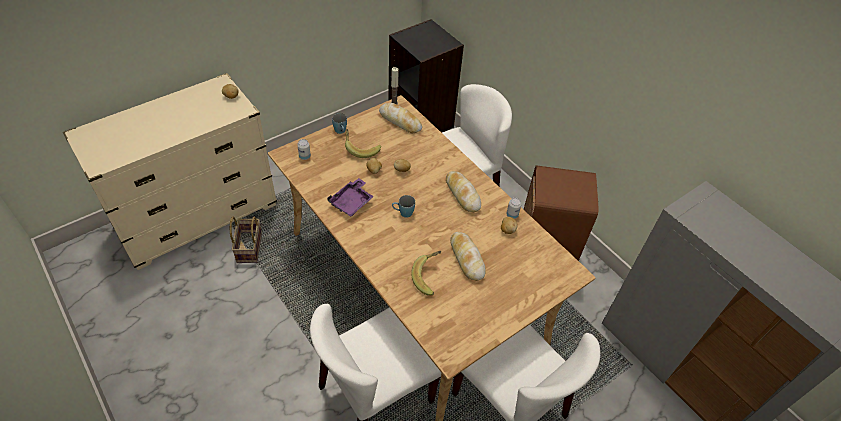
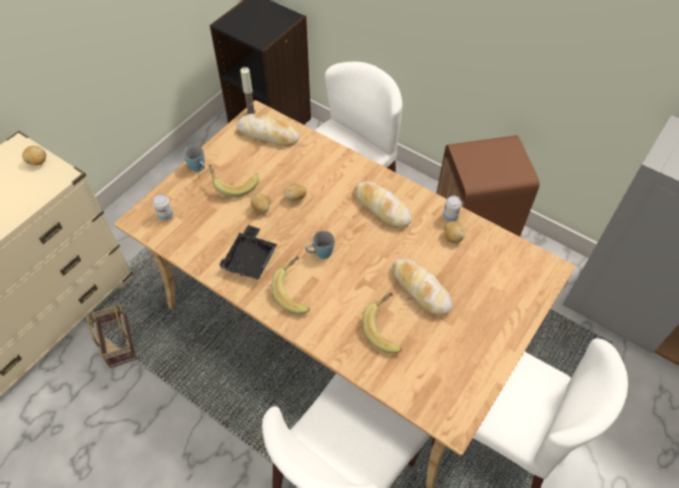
camera: 15 degrees left, 5 degrees up
purple tray [327,178,374,217] -> black tray [219,225,277,280]
none -> banana [271,256,310,314]

